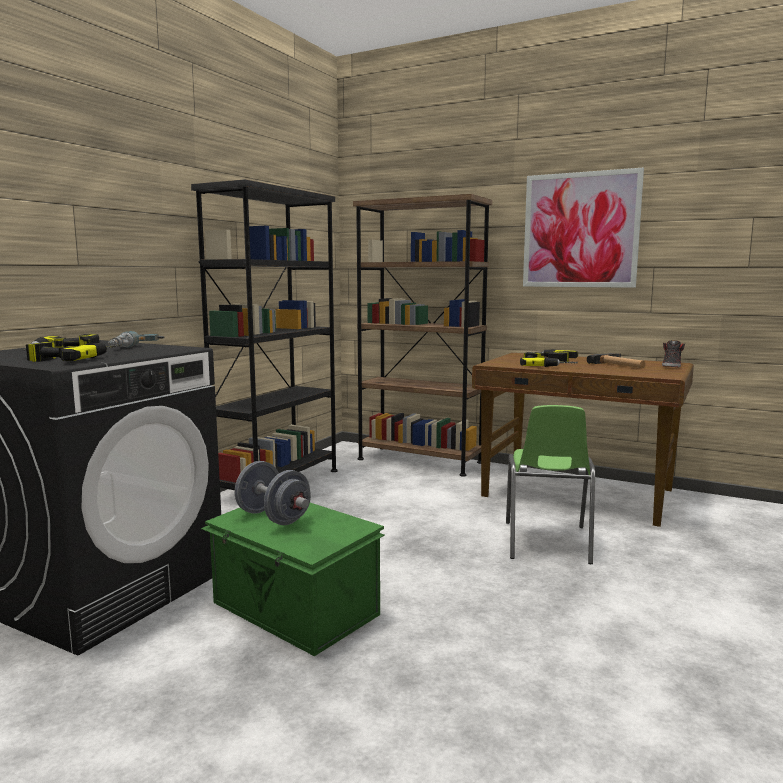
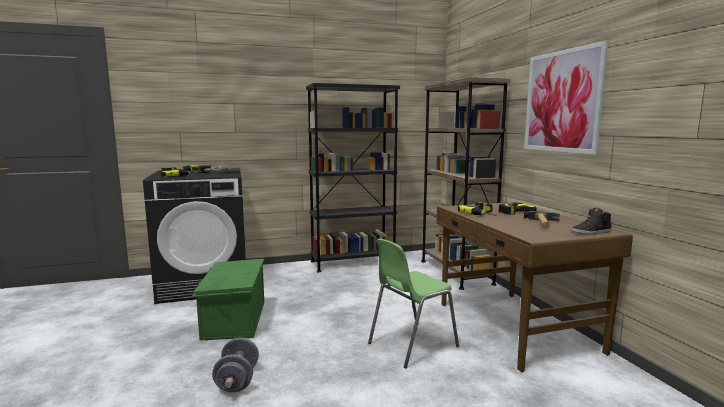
camera: 45 degrees right, 0 degrees up
grey dumbbell [235,461,311,525] -> grey dumbbell moved to [212,338,259,392]

